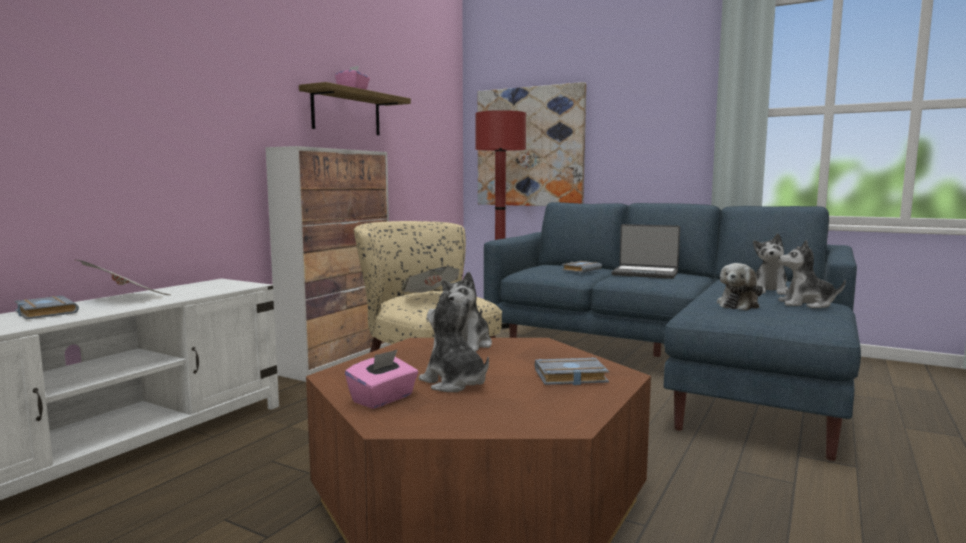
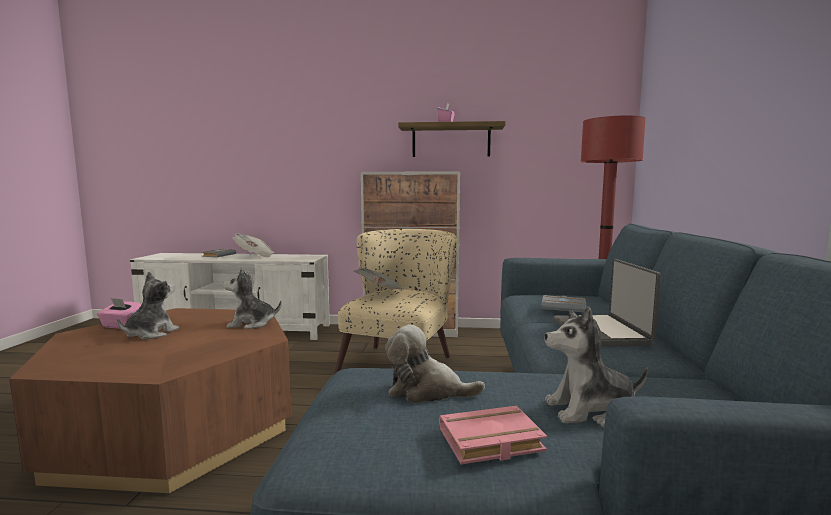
camera: 65 degrees right, 0 degrees up
picture [478,82,586,206] -> none
grey book [535,358,609,385] -> none
plush toy [778,240,846,308] -> pink book [439,406,547,464]

